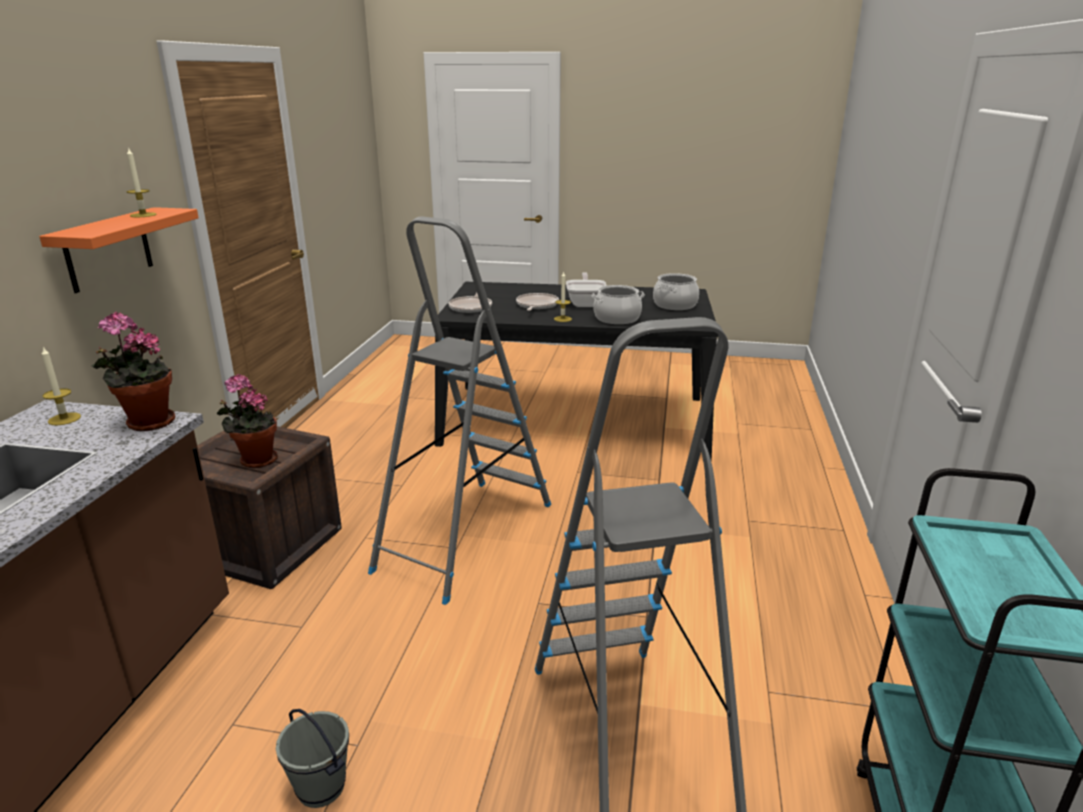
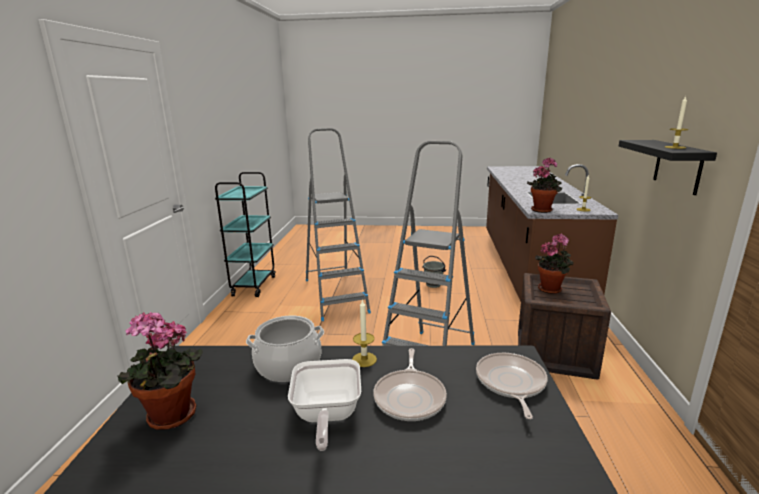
camera: 175 degrees right, 5 degrees down
orange shelf [39,207,199,293] -> black shelf [619,140,717,195]
cooking pot [653,273,699,310] -> potted plant [118,312,203,430]

